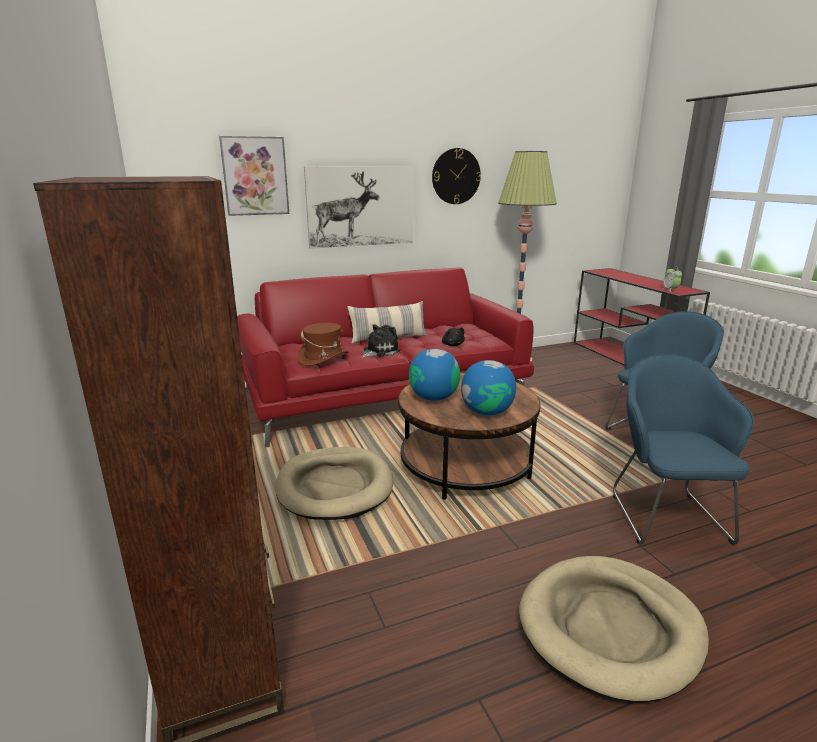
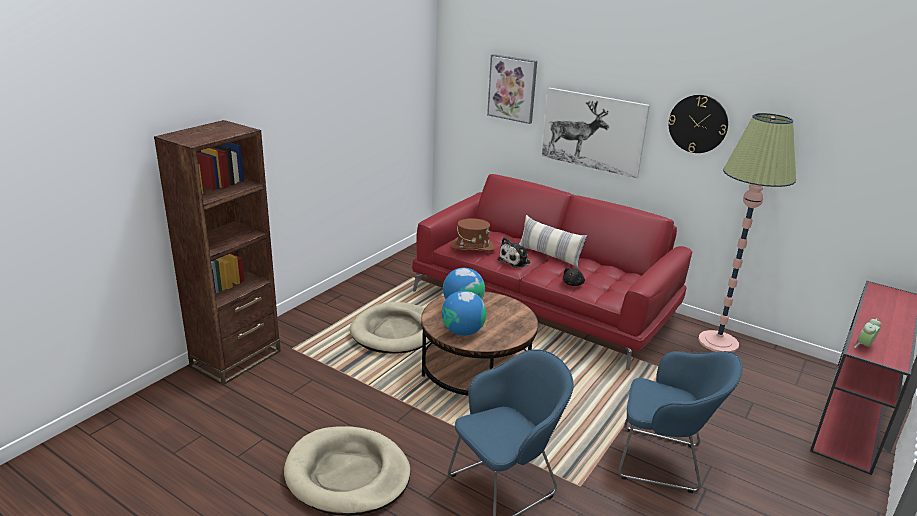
camera: 55 degrees right, 5 degrees up
plush toy [361,324,401,358] -> plush toy turned 120 degrees clockwise [498,237,531,268]

